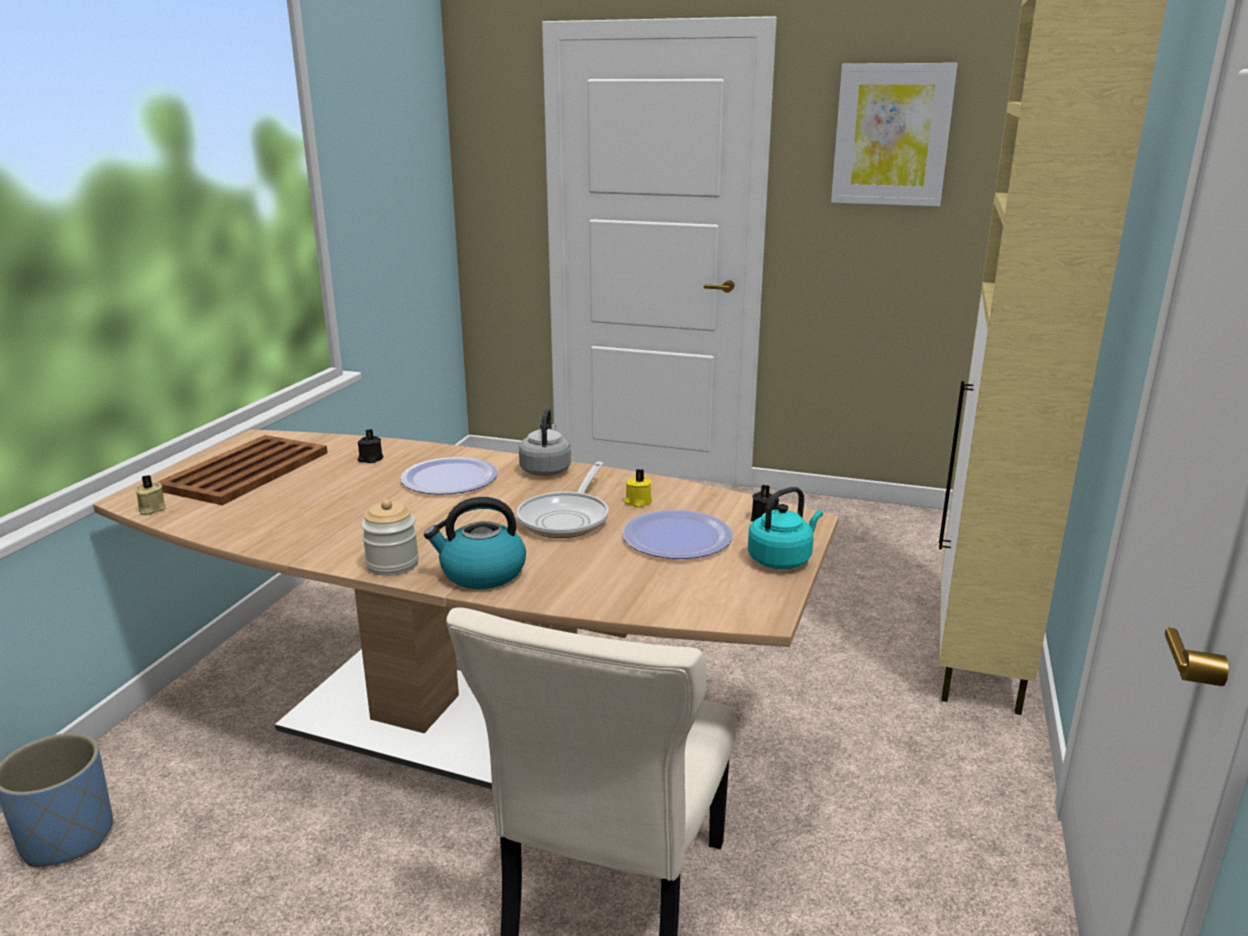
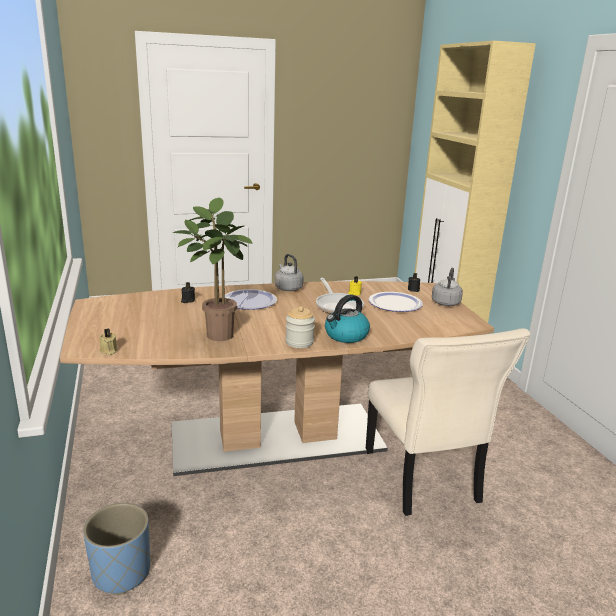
camera: 35 degrees left, 0 degrees up
brown tray [158,435,328,505] -> none
turquoise kettle [748,487,823,569] -> grey kettle [432,268,463,306]
picture [831,63,958,206] -> none
none -> potted plant [173,197,253,341]

